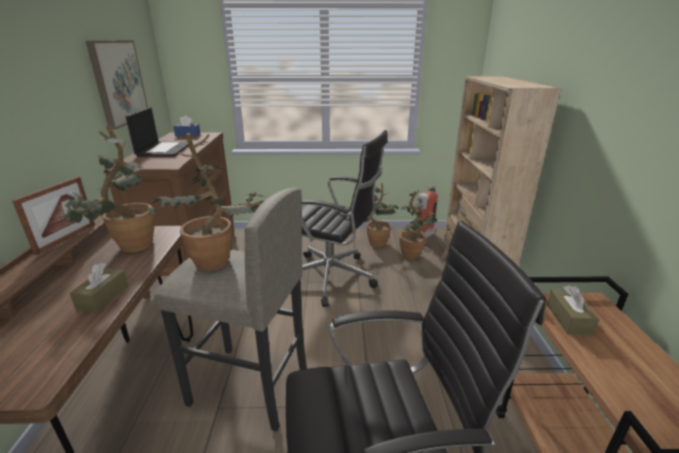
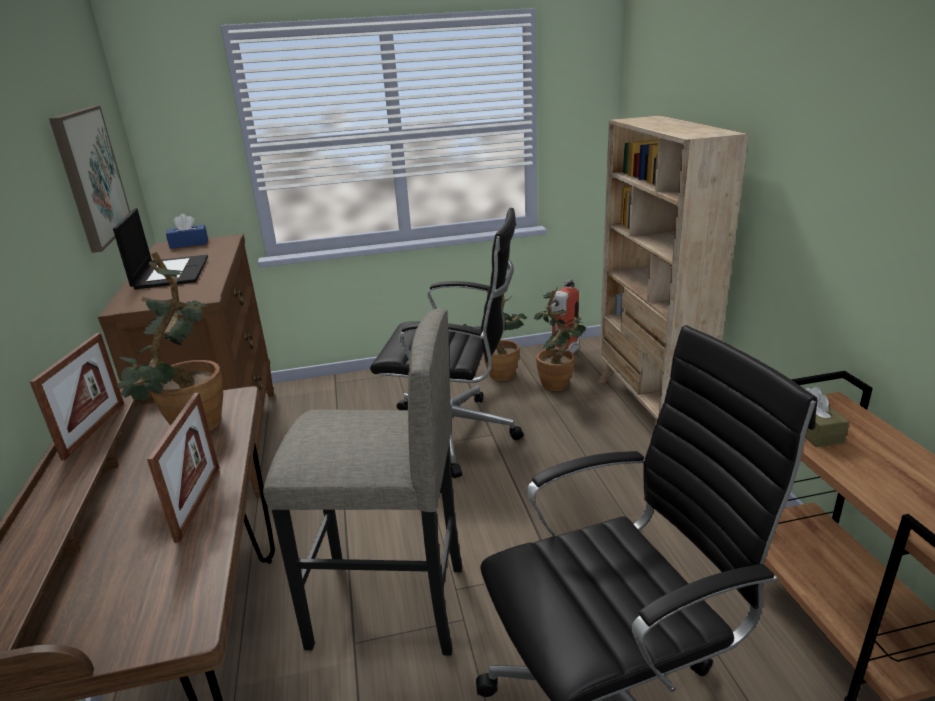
camera: 10 degrees left, 0 degrees up
brown tissue box [70,263,129,312] -> picture frame [147,393,219,543]
potted plant [147,133,267,271] -> none

